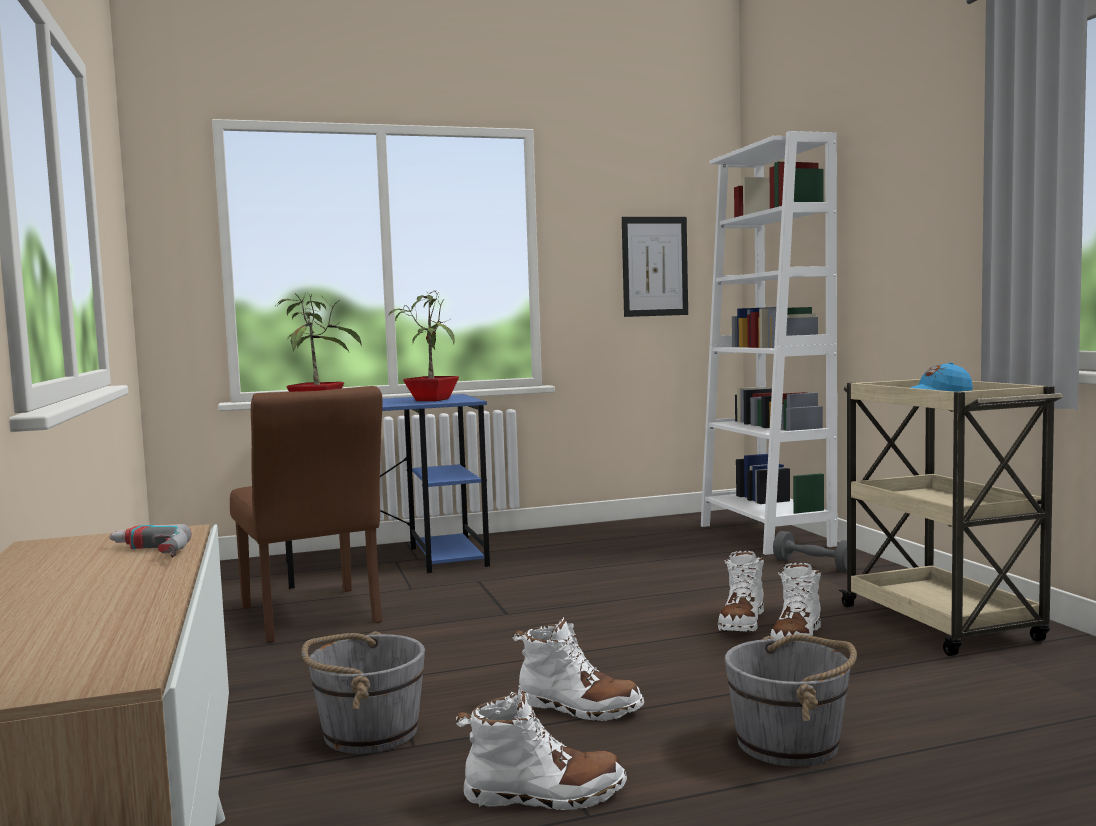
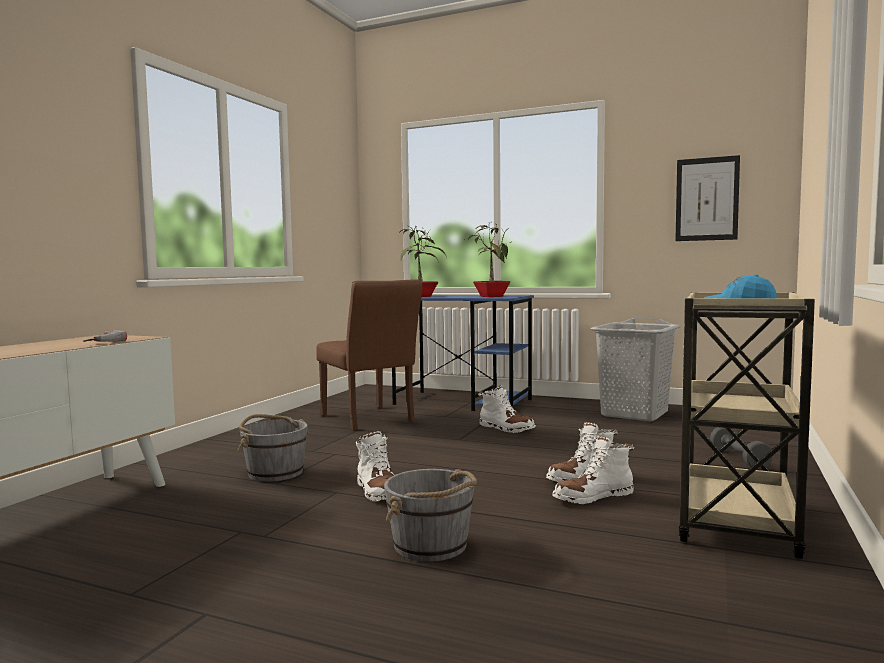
camera: 40 degrees right, 0 degrees up
brown chair [230,386,383,643] -> brown chair turned 45 degrees counterclockwise [316,279,422,431]
white boot [456,688,627,810] -> white boot moved to [478,385,536,433]
white bookcase [701,131,837,555] -> none
none -> grey laundry basket [591,318,681,422]

